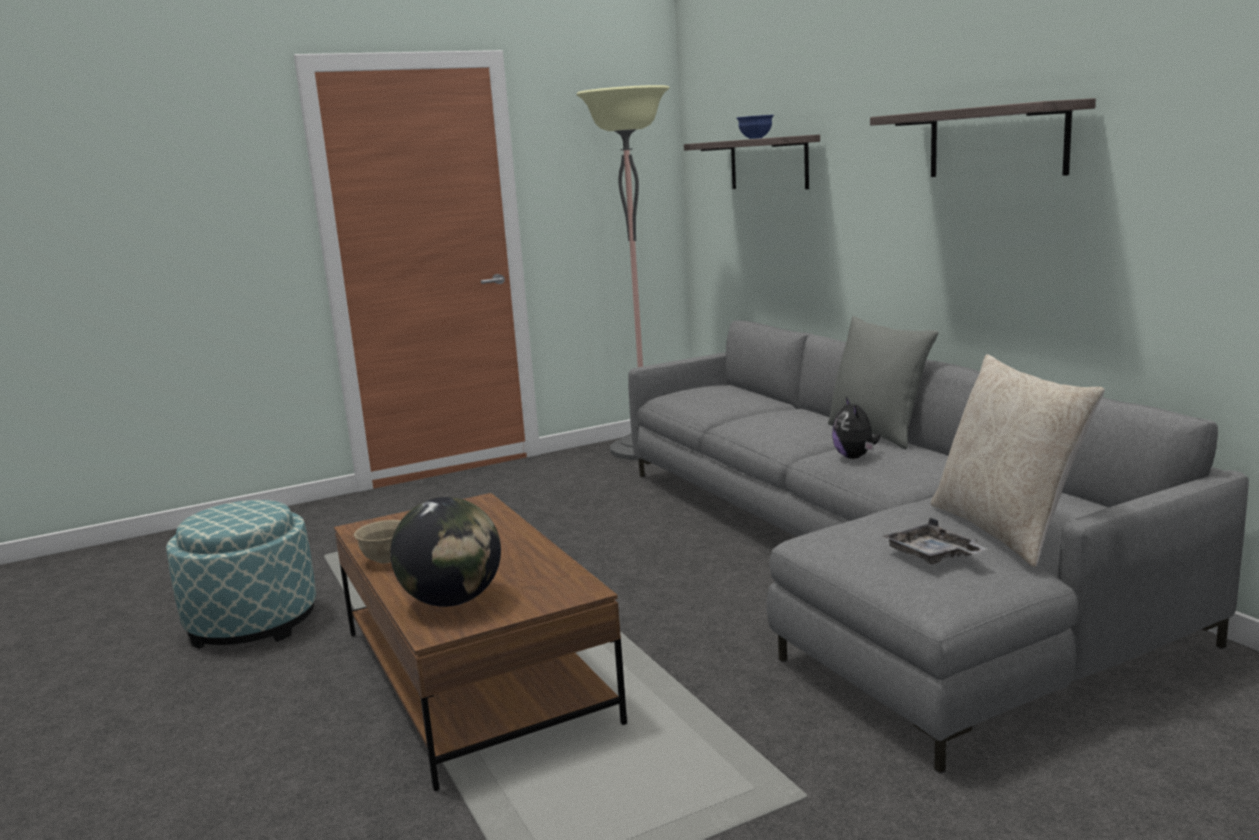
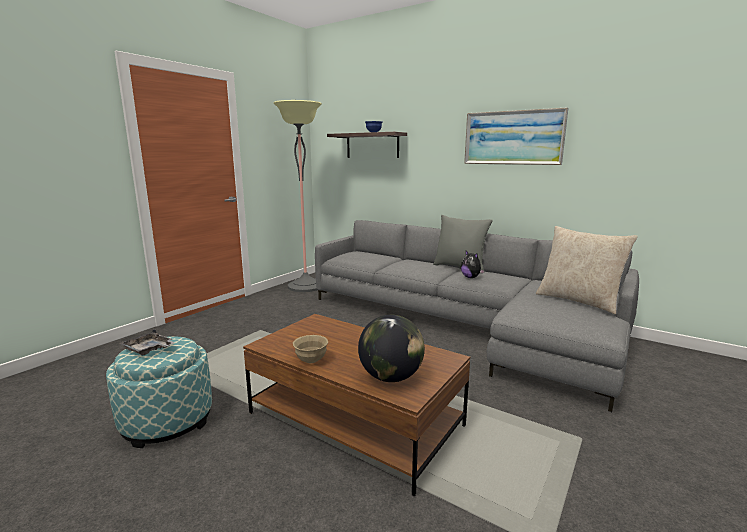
camera: 30 degrees left, 0 degrees up
shelf [870,98,1096,177] -> picture [464,107,568,165]
grey tray [883,518,987,564] -> grey tray moved to [119,329,175,356]

